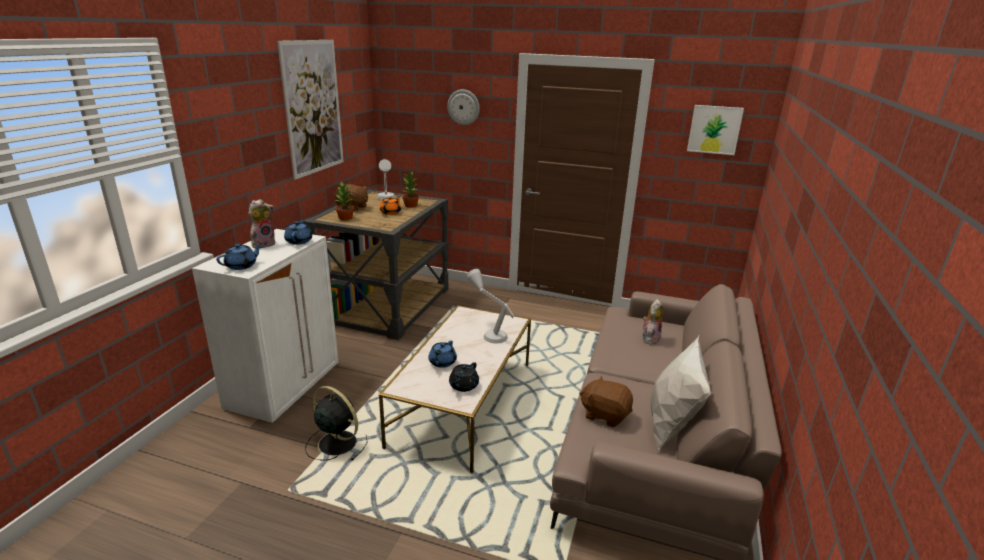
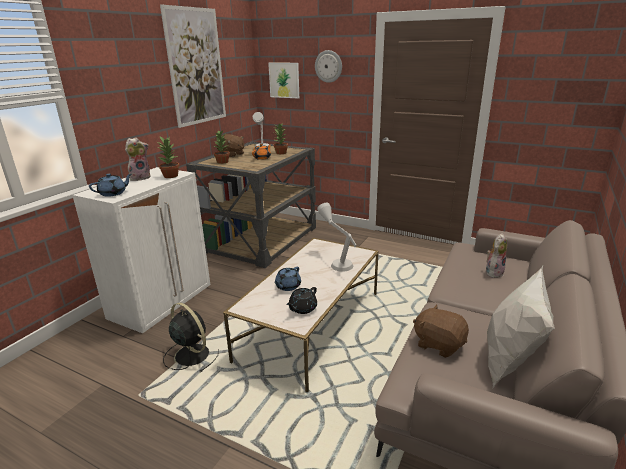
camera: 10 degrees right, 0 degrees up
blue teapot [284,219,312,245] -> potted plant [156,137,180,178]
picture [687,105,744,155] -> picture moved to [268,63,299,98]

